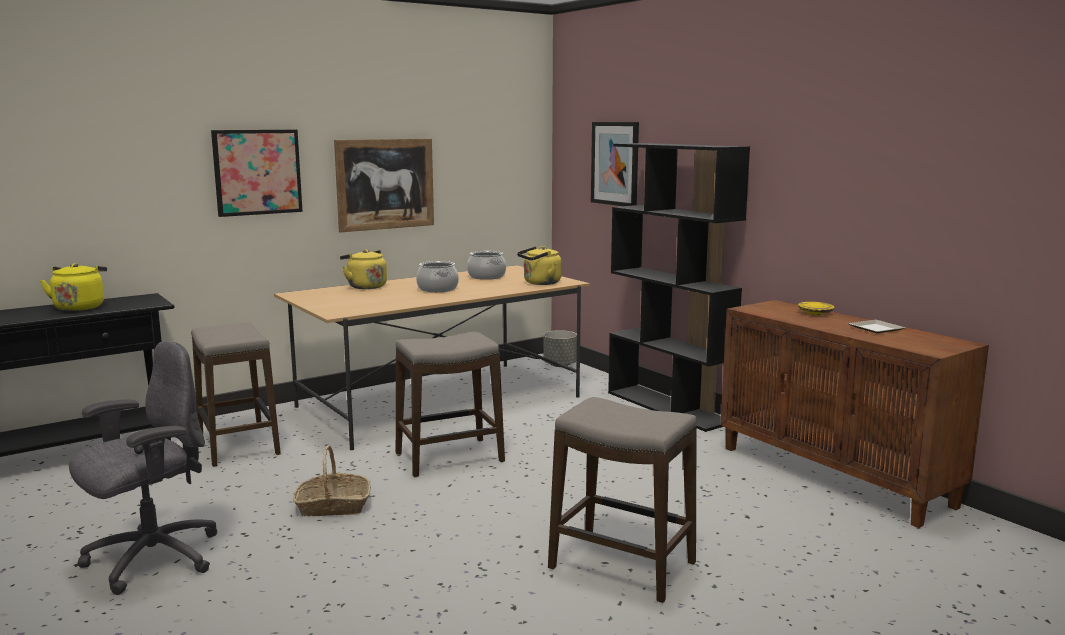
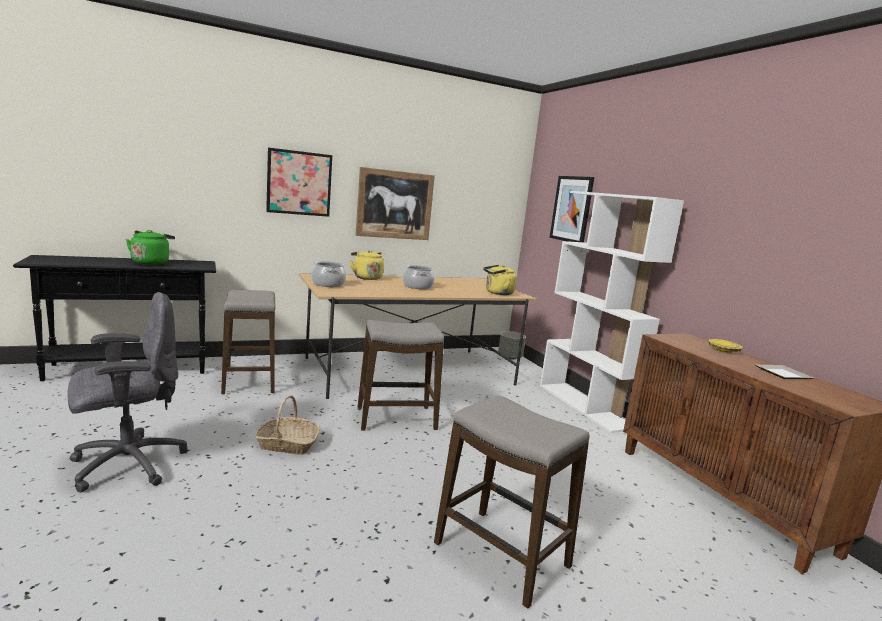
camera: 10 degrees right, 0 degrees up
yellow kettle [40,263,107,311] -> green kettle [126,230,175,265]
cooking pot [467,251,506,280] -> cooking pot moved to [311,261,346,287]
black bookcase [608,143,750,432] -> white bookcase [540,191,684,433]

